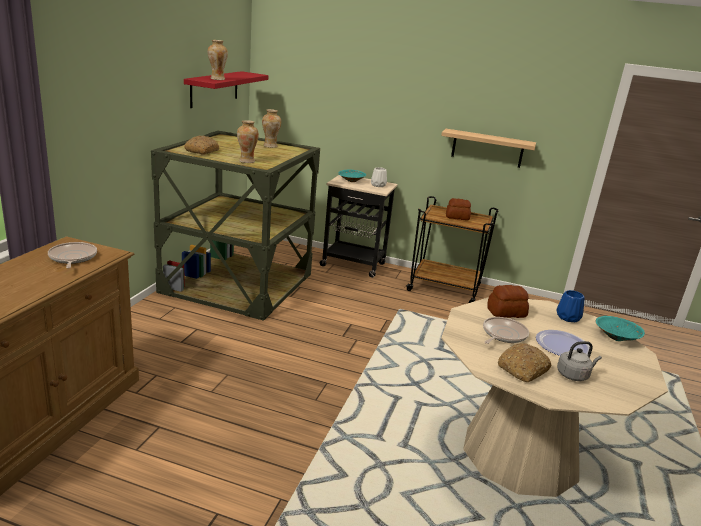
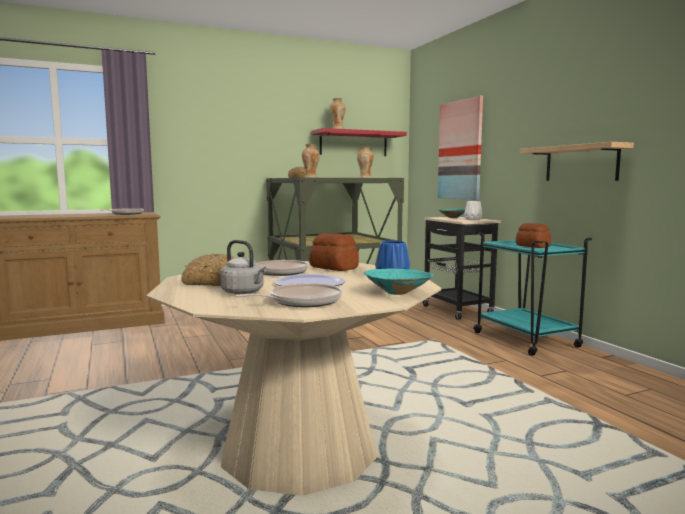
camera: 50 degrees right, 15 degrees down
brown cart [405,196,498,303] -> turquoise cart [473,232,592,356]
none -> frying pan [236,283,342,307]
none -> picture [438,96,483,200]

